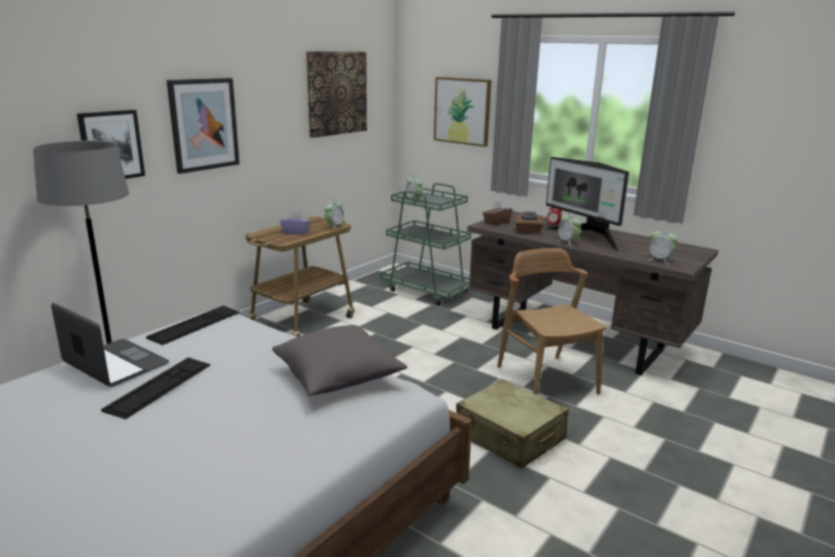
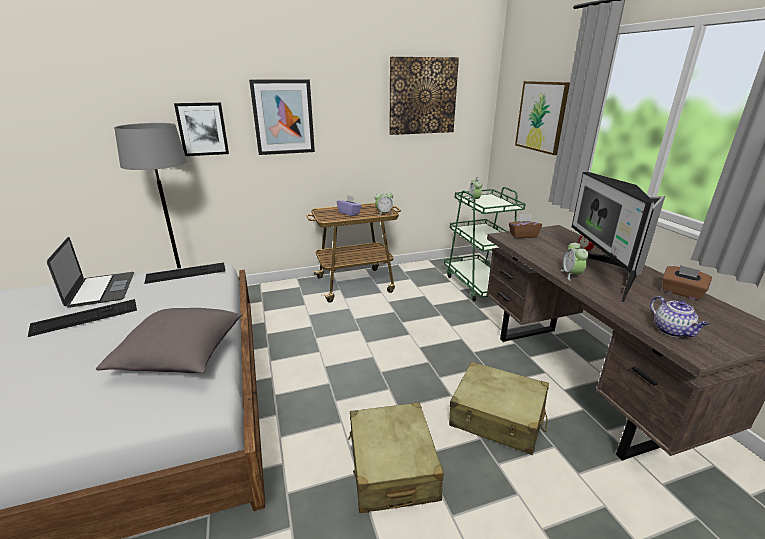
camera: 35 degrees right, 5 degrees up
brown chair [497,248,606,395] -> beige suitcase [449,362,549,455]
brown tissue box [515,211,544,234] -> brown tissue box moved to [662,265,712,300]
alarm clock [647,228,678,264] -> teapot [650,296,710,337]

